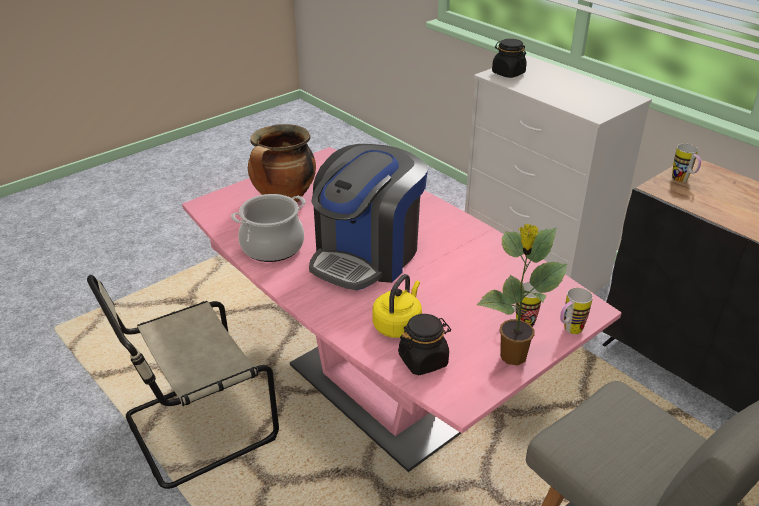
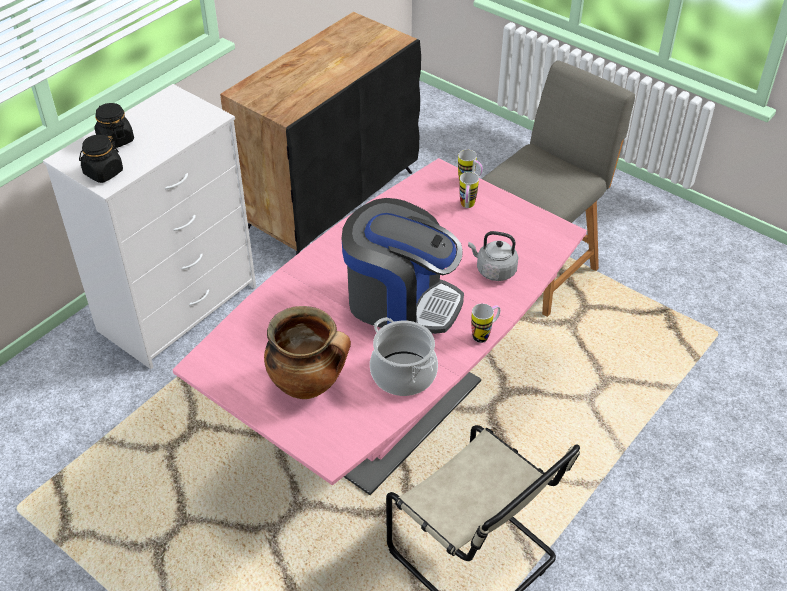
camera: 100 degrees left, 10 degrees up
yellow kettle [373,274,422,338] -> grey kettle [468,231,518,281]
black jar [398,314,451,375] -> black jar moved to [94,103,134,148]
potted plant [476,224,568,366] -> none
mug [672,144,701,182] -> mug moved to [471,304,500,343]

